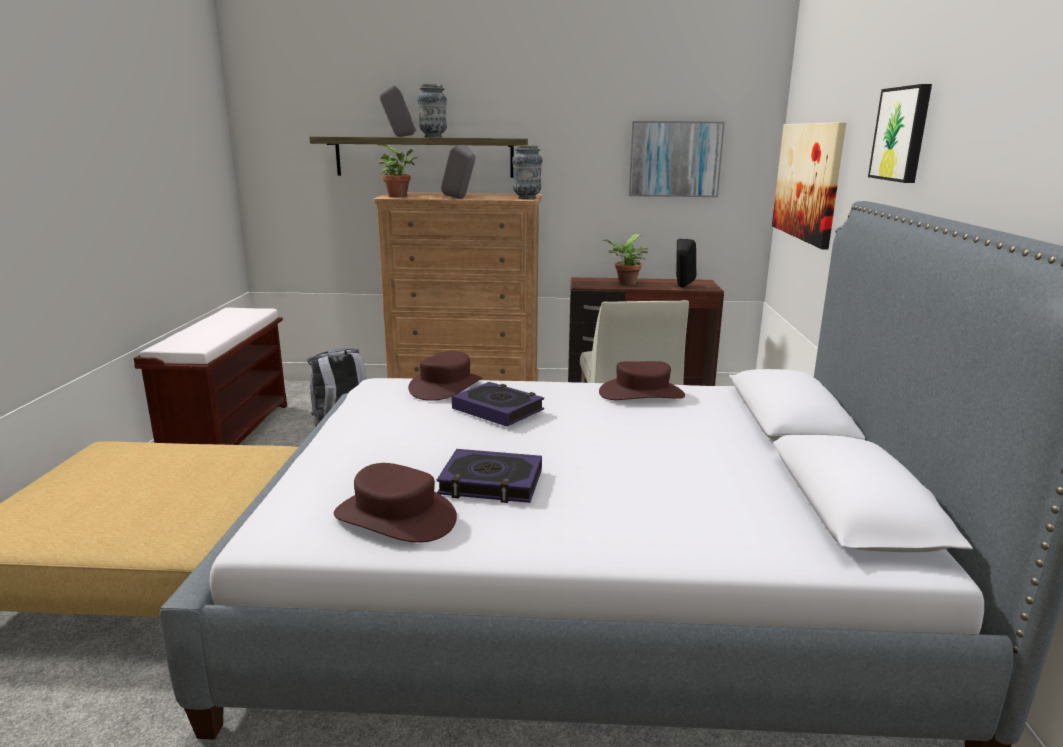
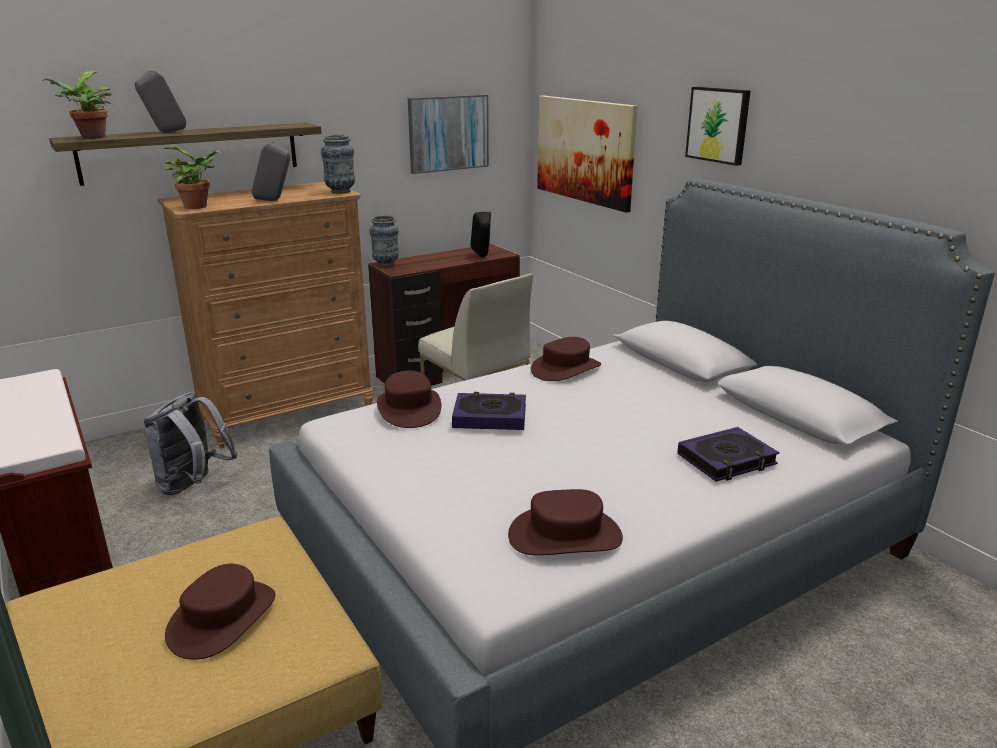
camera: 35 degrees left, 5 degrees up
vase [417,84,447,137] -> vase moved to [370,215,399,267]
book [437,449,542,503] -> book moved to [677,427,779,482]
potted plant [603,234,648,285] -> potted plant moved to [42,71,112,139]
none -> brown hat [165,564,275,660]

